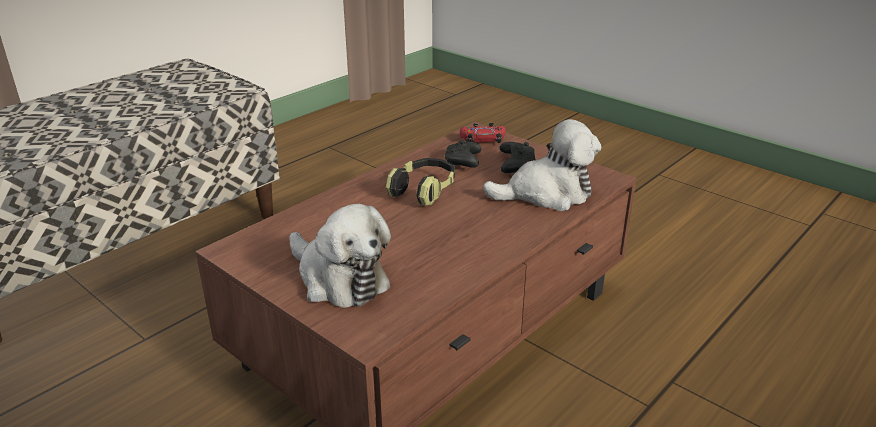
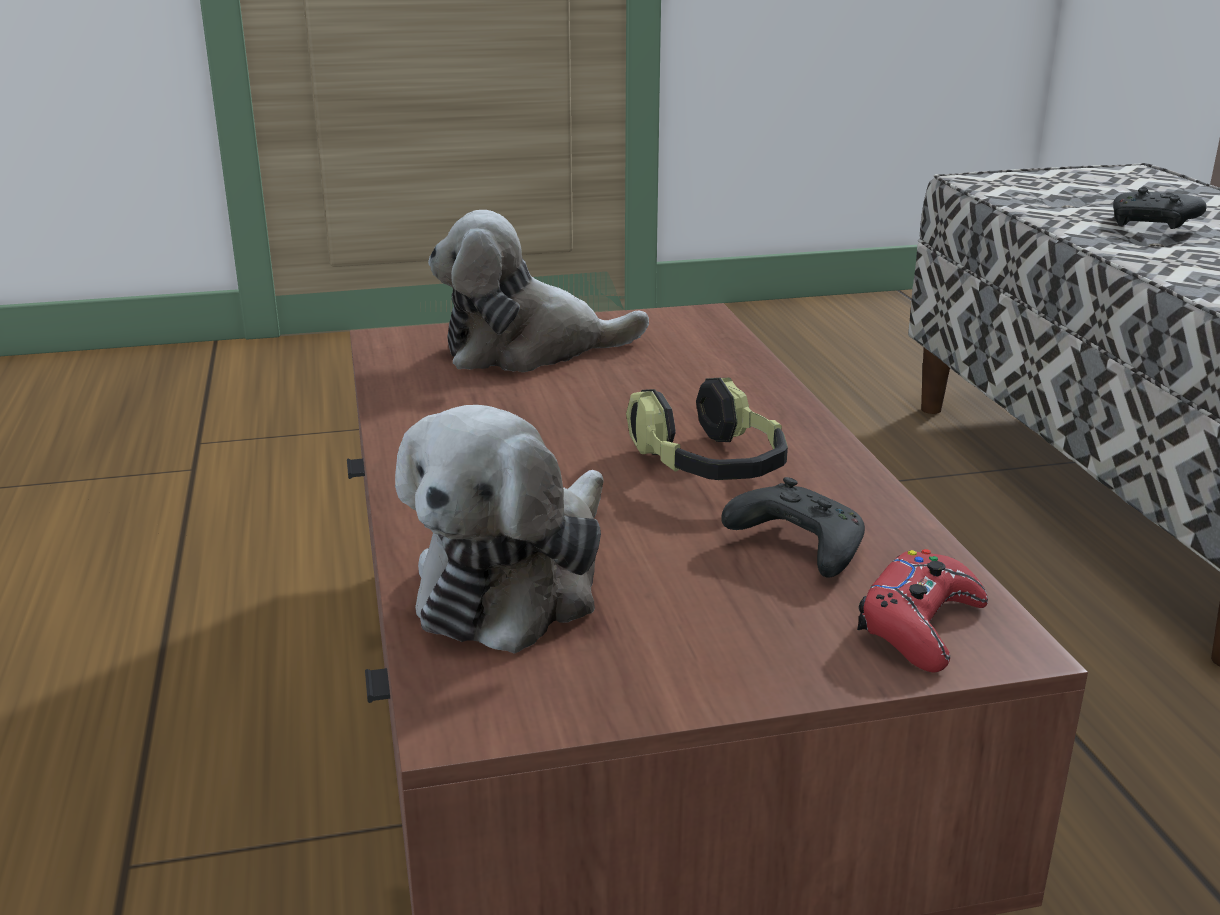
camera: 125 degrees right, 5 degrees down
black game controller [499,142,535,173] -> black game controller moved to [1113,187,1207,229]

